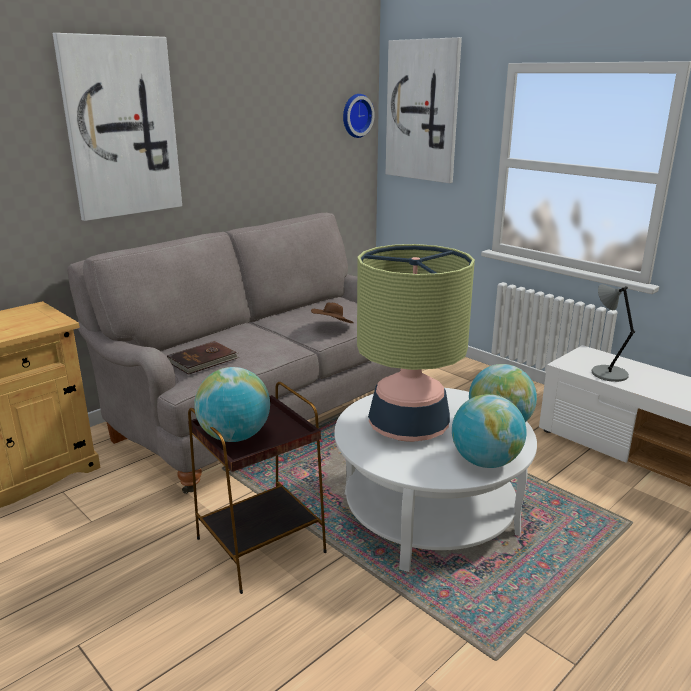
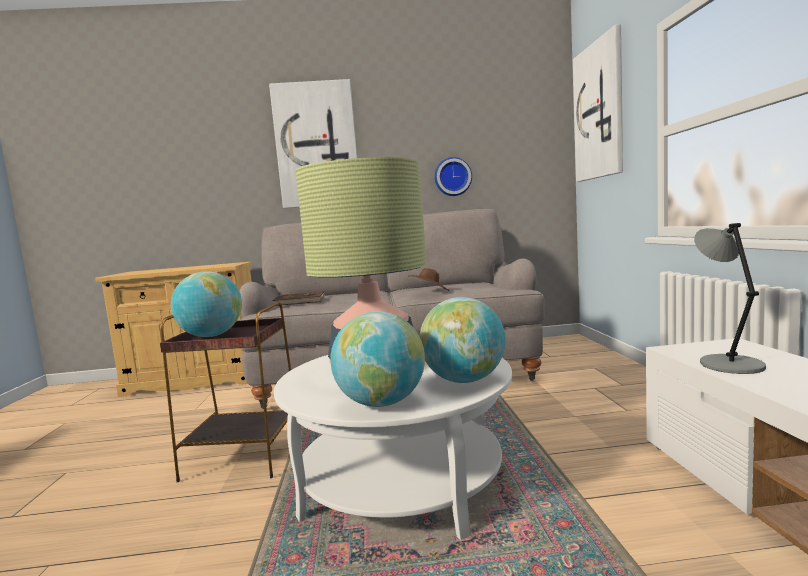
camera: 40 degrees right, 15 degrees down
wall clock [343,94,375,138] -> wall clock moved to [435,157,472,196]

